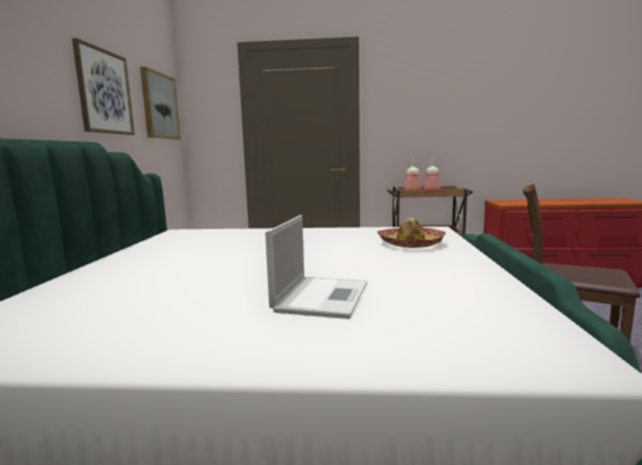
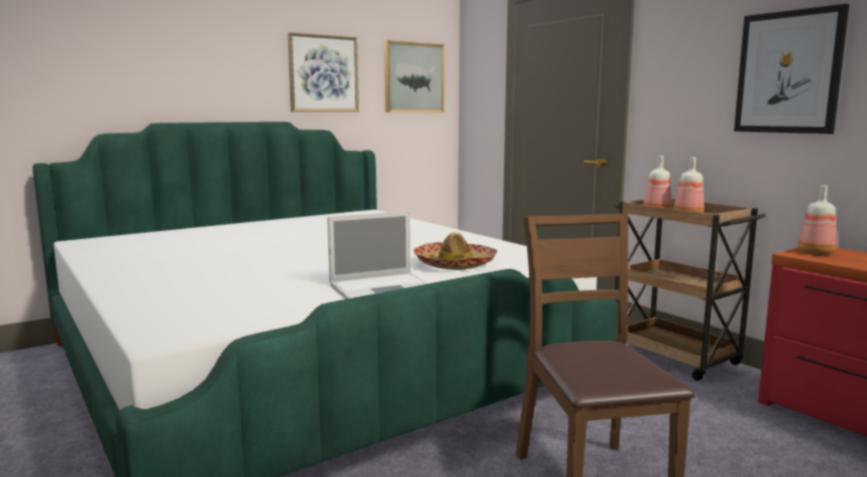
camera: 50 degrees right, 0 degrees up
laptop [265,215,367,319] -> laptop moved to [327,211,428,299]
none -> picture [734,4,850,134]
none -> bottle [798,185,836,255]

